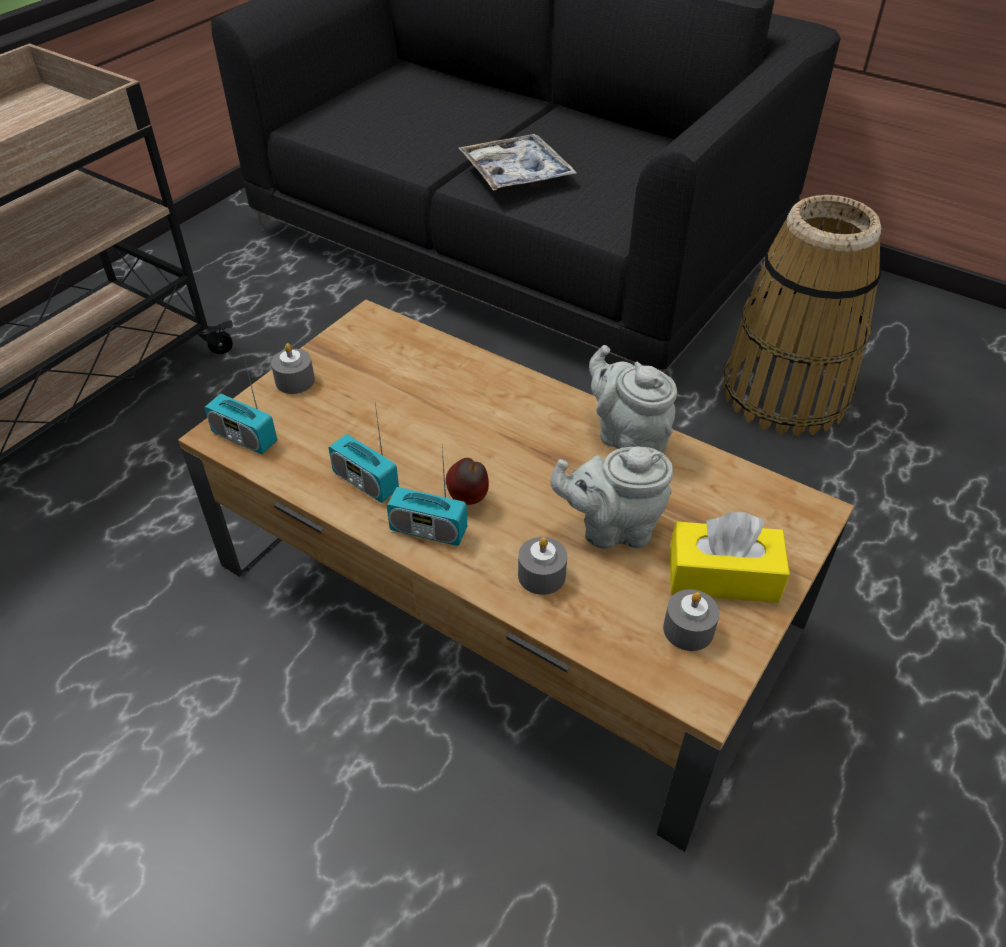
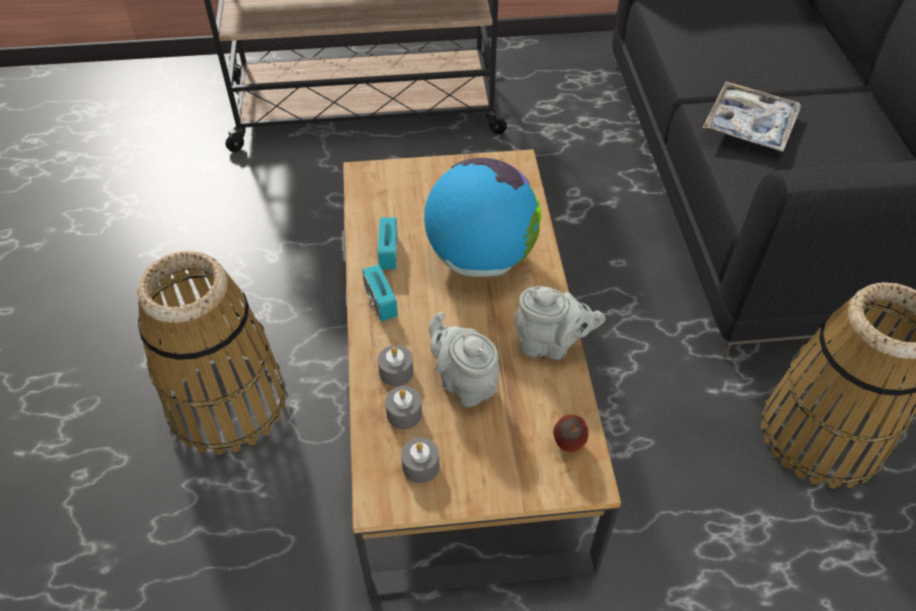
camera: 50 degrees right, 5 degrees up
radio [204,358,277,454] -> none
grey candle [271,343,315,394] -> grey candle moved to [385,386,422,429]
apple [446,458,489,505] -> apple moved to [553,415,589,452]
grey teapot [589,345,677,452] -> grey teapot turned 90 degrees clockwise [515,286,605,360]
yellow tissue box [670,512,790,603] -> none
none -> basket [137,251,286,455]
none -> globe [424,158,542,277]

